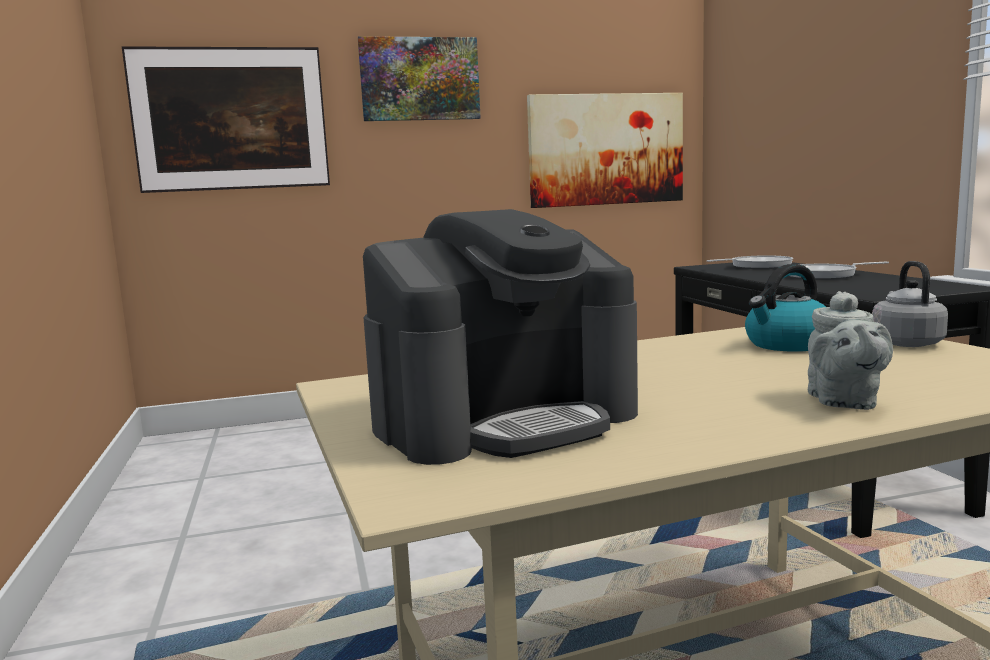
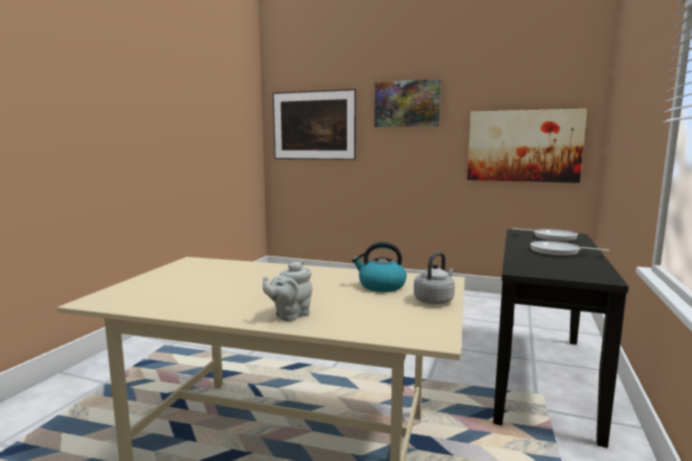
camera: 35 degrees right, 0 degrees up
coffee machine [363,209,638,465] -> none

